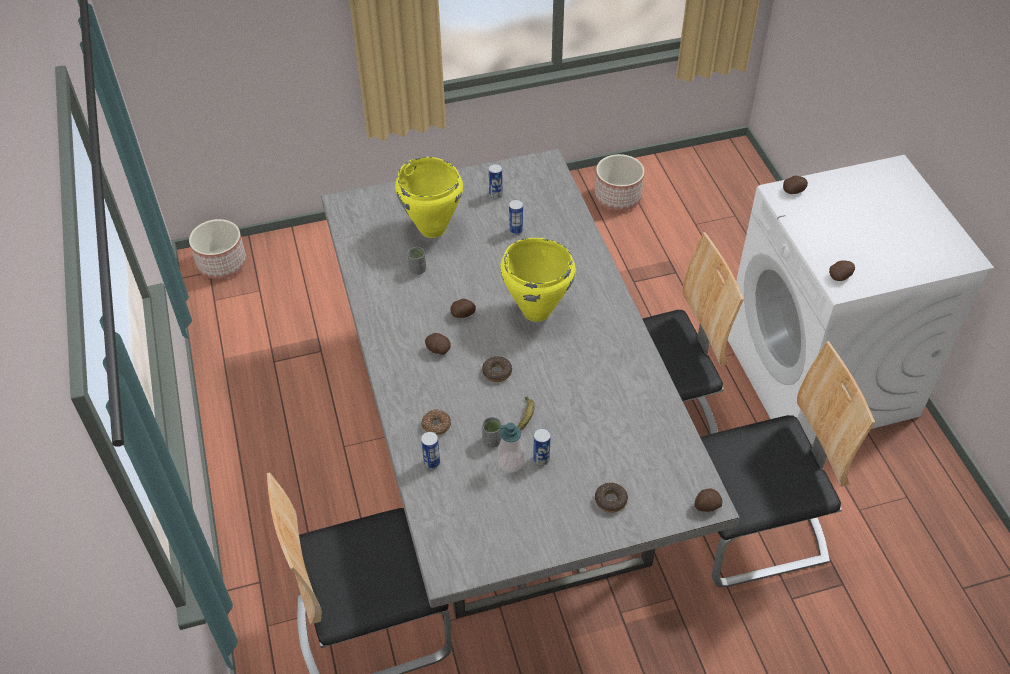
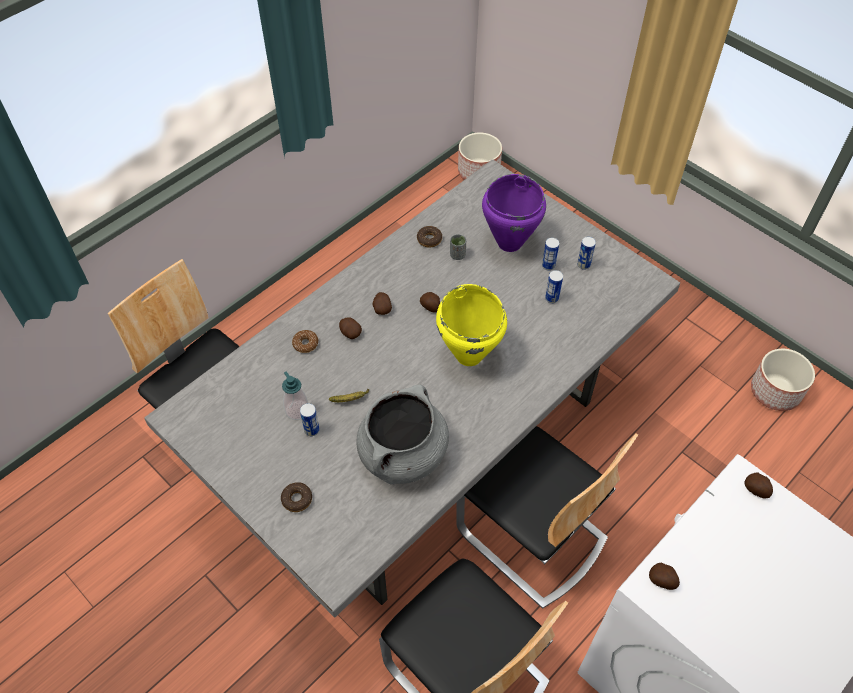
camera: 60 degrees right, 5 degrees up
yellow cooking pot [395,157,463,238] -> purple cooking pot [482,174,546,252]
can [421,432,440,469] -> can moved to [542,238,559,271]
donut [482,356,512,382] -> donut moved to [417,226,442,248]
grey cup [482,417,502,448] -> none
potato [695,488,723,512] -> potato moved to [339,317,362,339]
none -> grey cooking pot [356,385,449,485]

